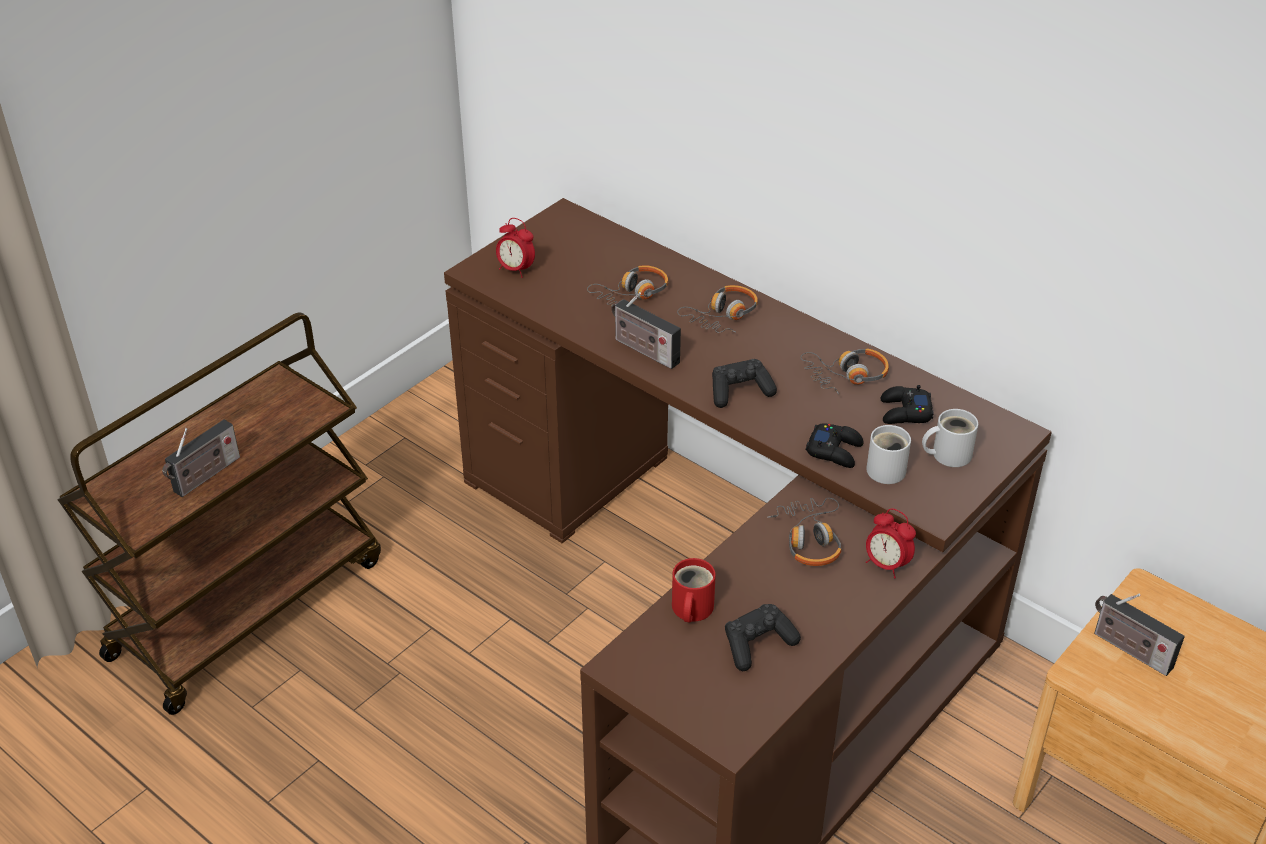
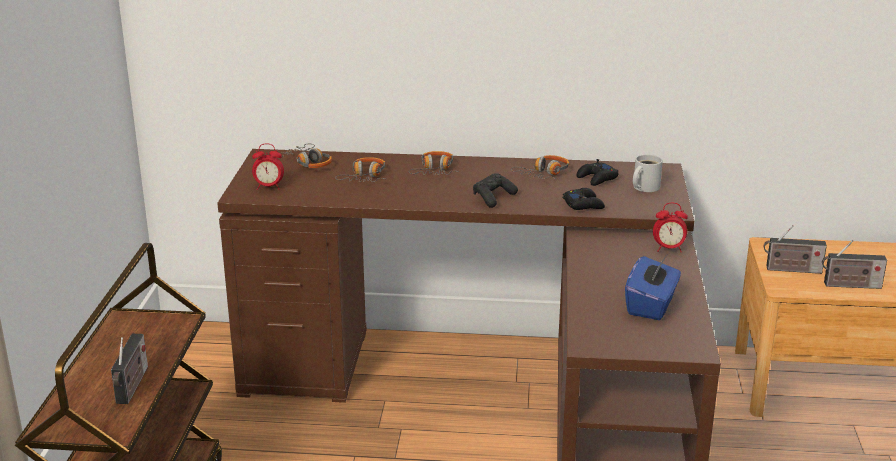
camera: 35 degrees left, 15 degrees down
radio [611,292,681,369] -> radio moved to [822,240,887,289]
red mug [672,558,716,623] -> none
black game controller [725,604,801,671] -> blue tissue box [625,255,681,320]
headphones [767,498,842,566] -> headphones moved to [278,144,332,168]
white mug [866,425,911,484] -> none

